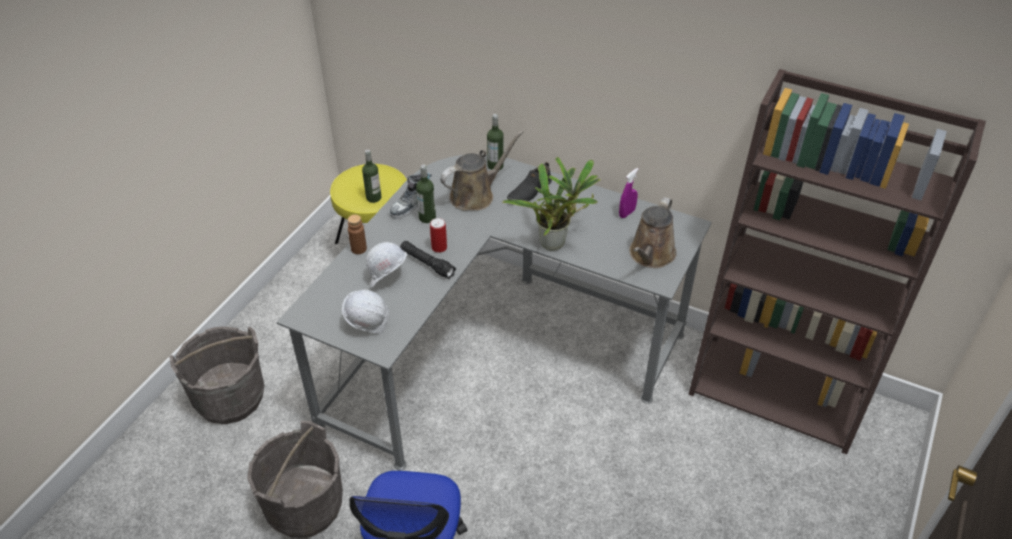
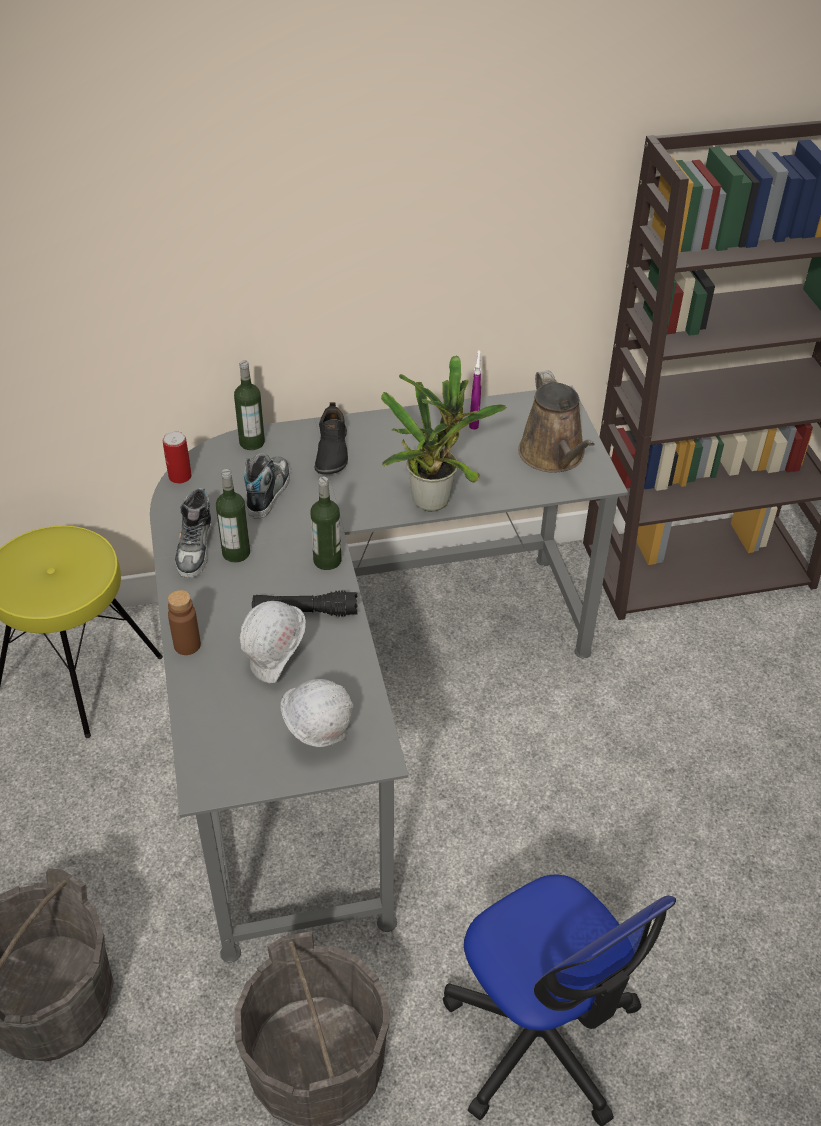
camera: 40 degrees left, 0 degrees up
bottle [362,150,382,203] -> bottle moved to [311,477,341,570]
can [430,218,447,253] -> can moved to [163,431,192,484]
brown watering can [440,130,524,211] -> shoe [244,453,290,519]

